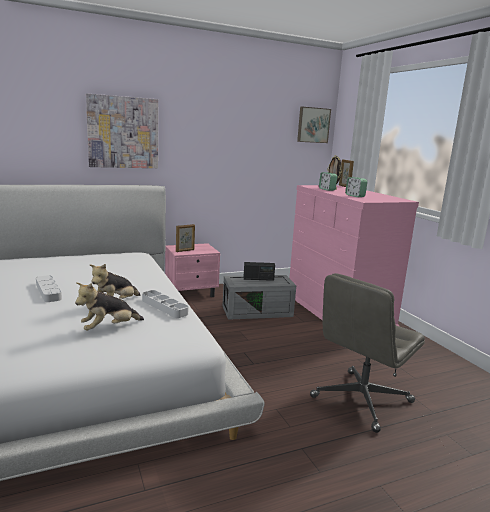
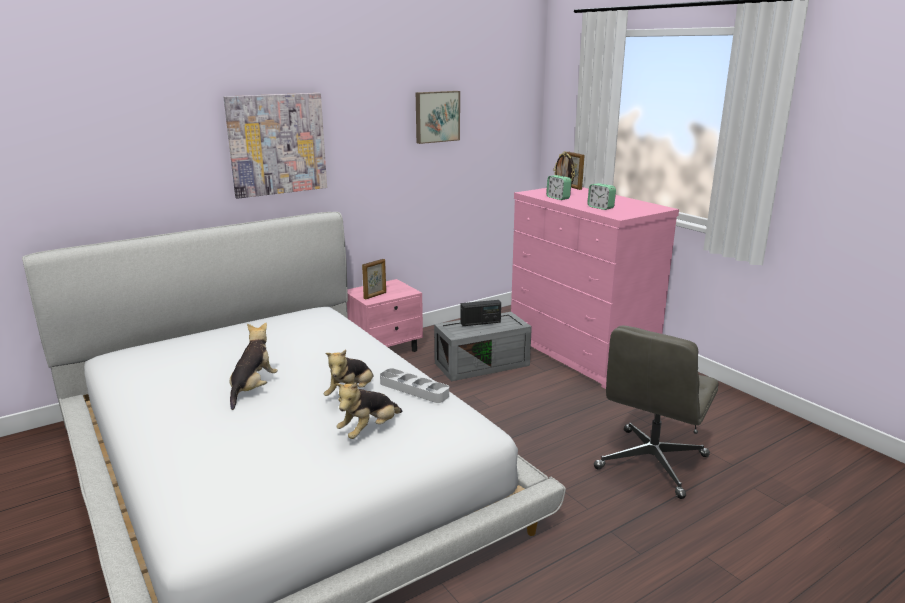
camera: 10 degrees left, 5 degrees up
grey tray [36,275,62,302] -> plush toy [230,323,278,410]
picture [297,107,331,143] -> picture moved to [416,91,460,144]

